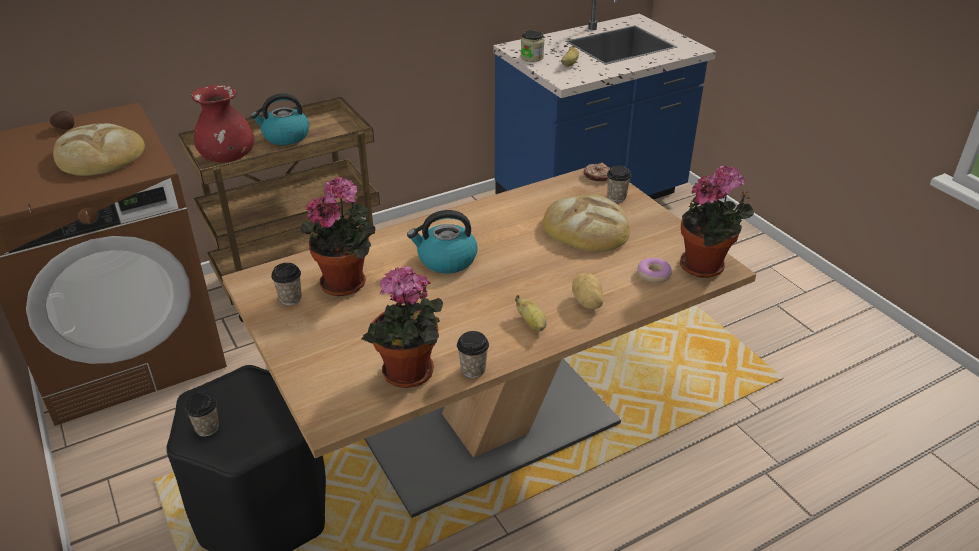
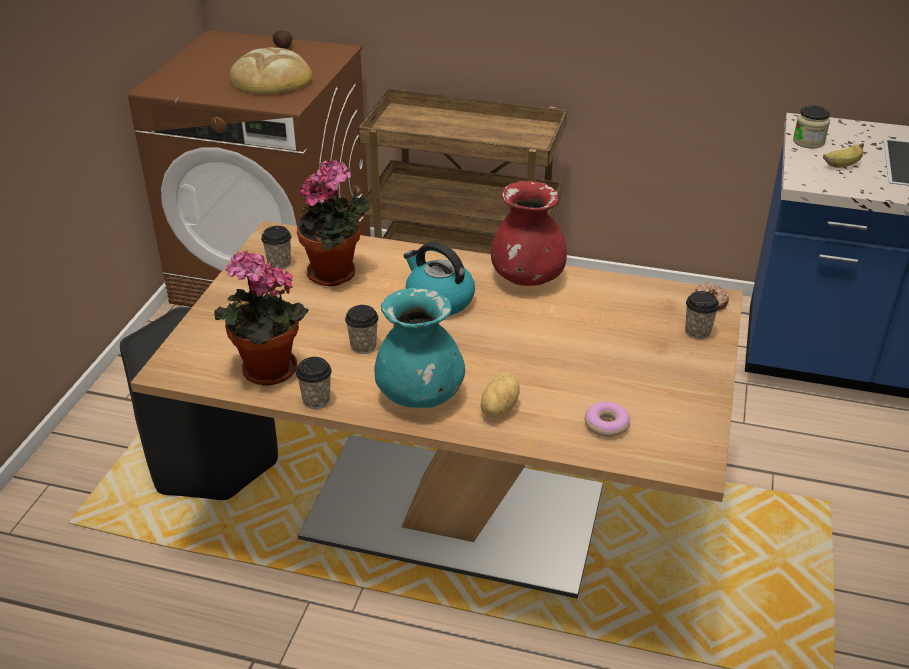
camera: 45 degrees right, 0 degrees up
cup [185,392,219,437] -> cup moved to [345,305,379,354]
red vase [191,85,254,163] -> red vase moved to [491,181,567,286]
kettle [251,93,309,145] -> none
banana [515,295,547,332] -> turquoise vase [374,287,465,408]
bread [543,194,630,252] -> none
potted plant [680,166,754,278] -> none

